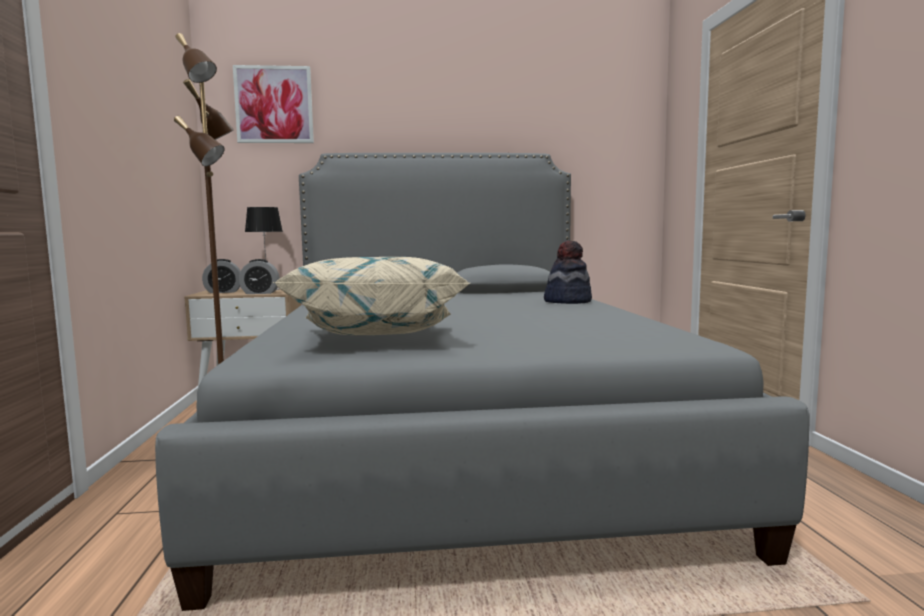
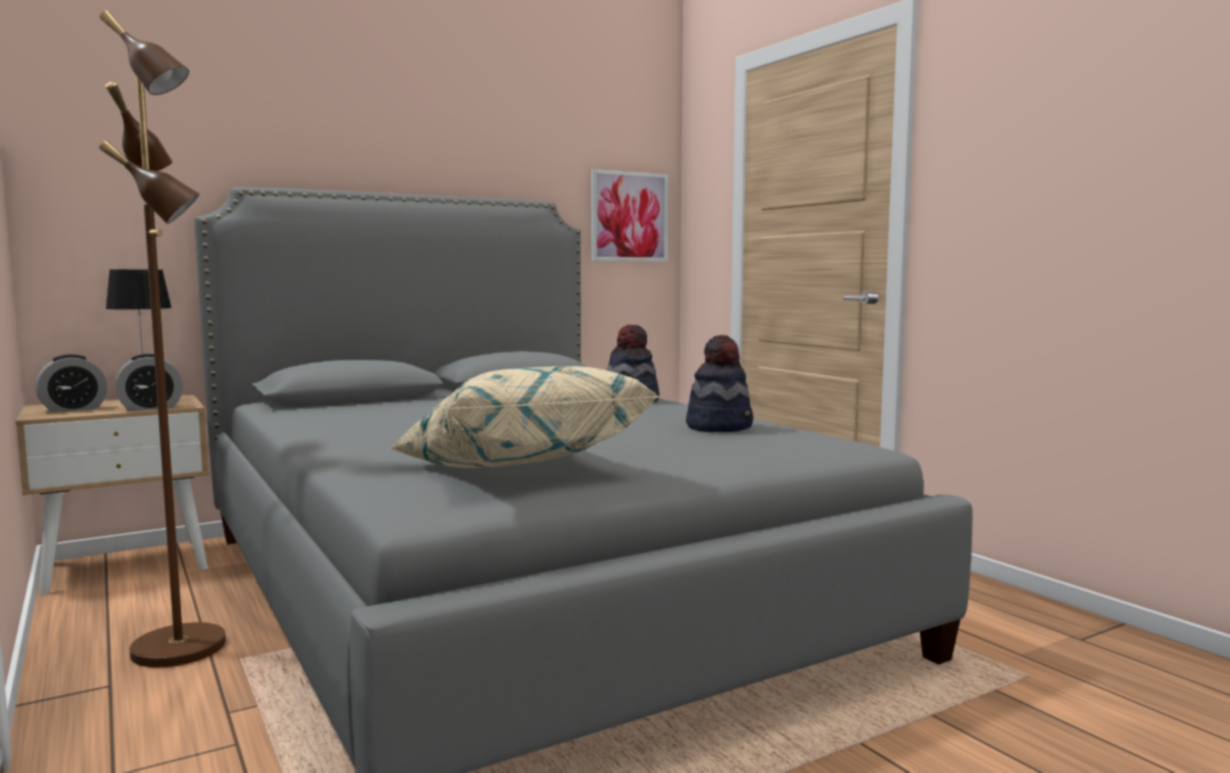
camera: 25 degrees left, 0 degrees up
picture [233,65,314,143] -> picture moved to [591,169,668,262]
none -> hat [686,335,753,432]

